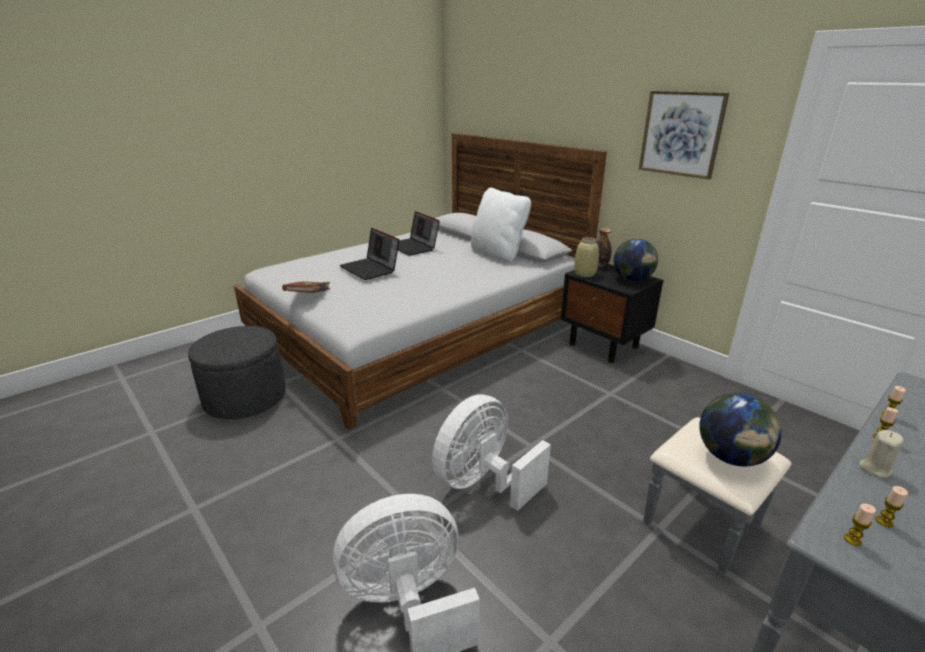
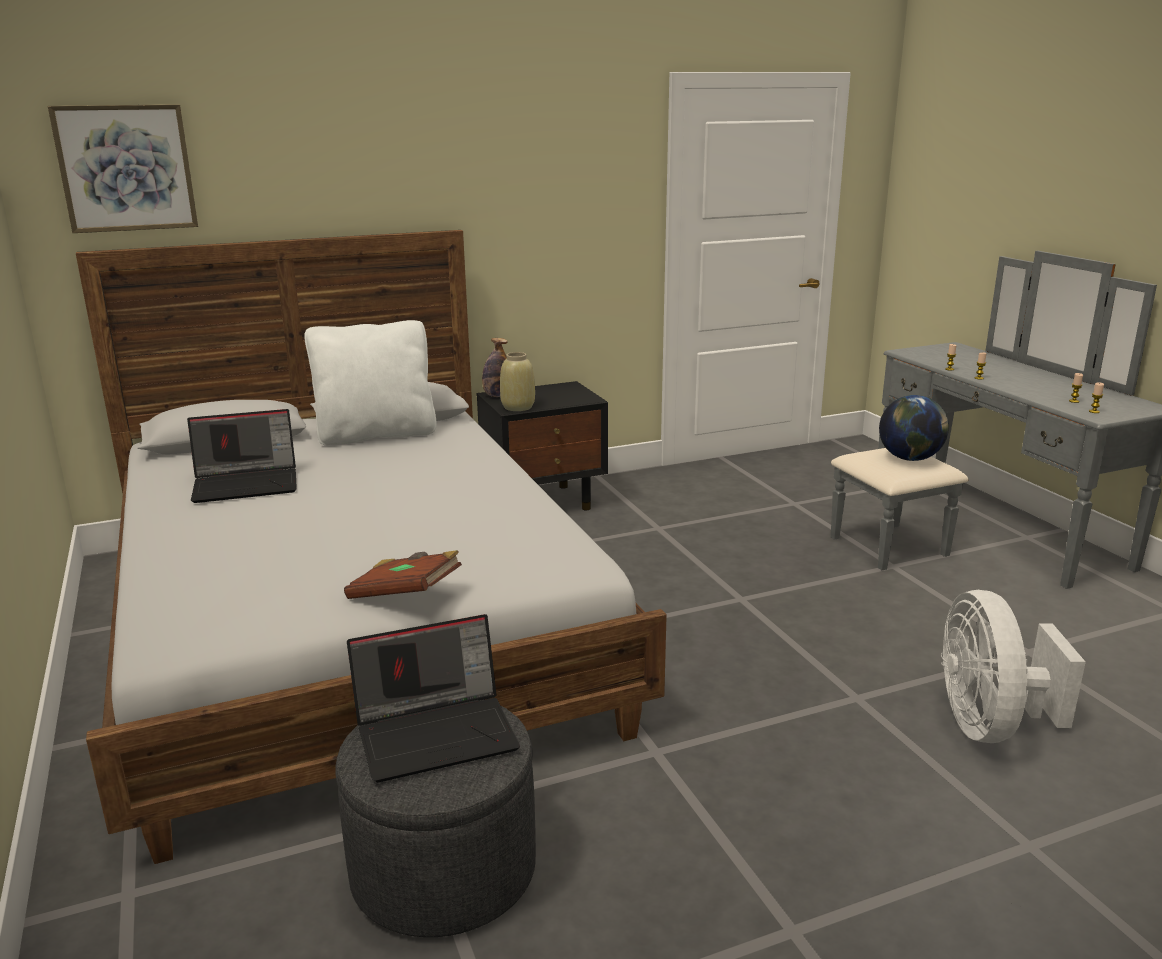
camera: 70 degrees left, 5 degrees down
laptop [339,228,399,280] -> laptop moved to [347,614,520,783]
white fan [432,394,551,511] -> none
globe [613,239,658,281] -> none
picture [639,91,729,179] -> picture moved to [48,104,198,233]
beige candle [859,430,904,478] -> none

